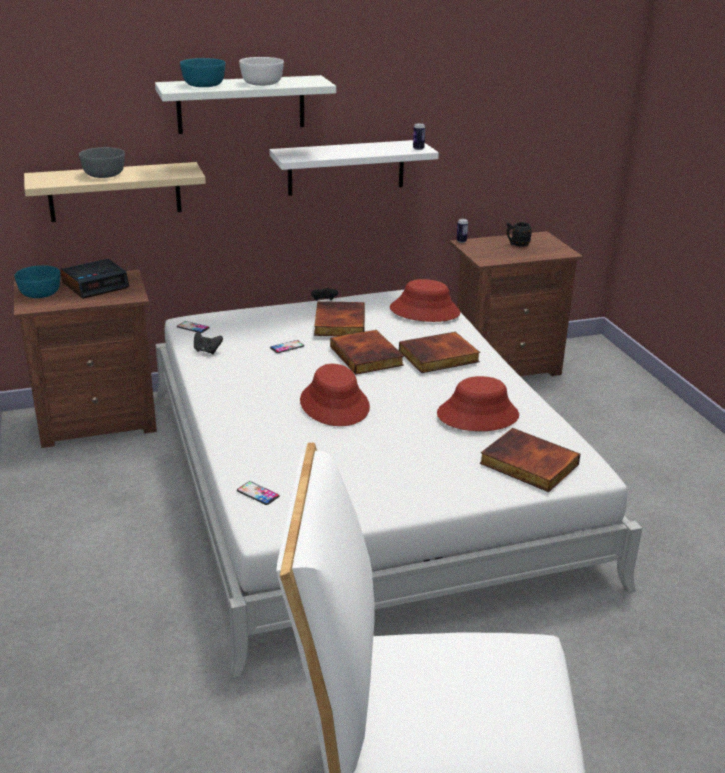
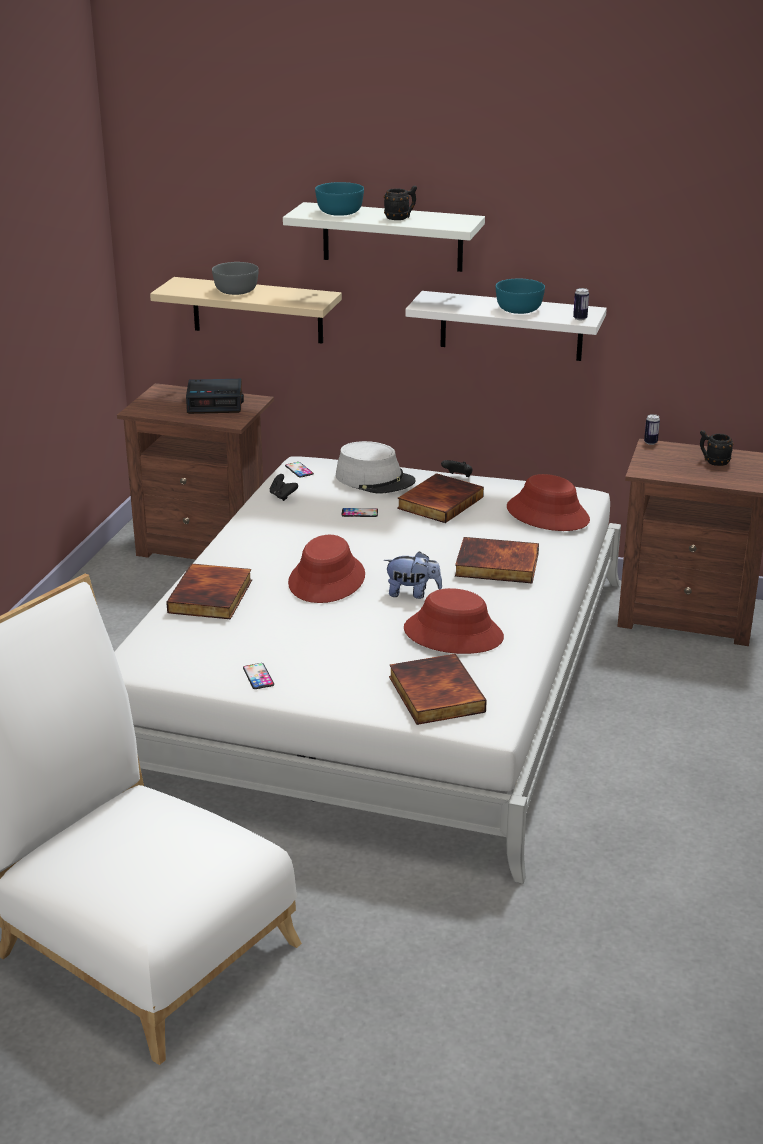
camera: 35 degrees right, 0 degrees up
turquoise bowl [14,265,60,298] -> turquoise bowl moved to [496,279,545,314]
phone [237,481,280,505] -> phone moved to [243,663,274,689]
white bowl [239,57,284,86] -> black mug [384,186,417,220]
book [330,330,404,375] -> book moved to [166,563,252,620]
none -> grey hat [336,441,415,494]
none -> plush toy [384,551,442,599]

